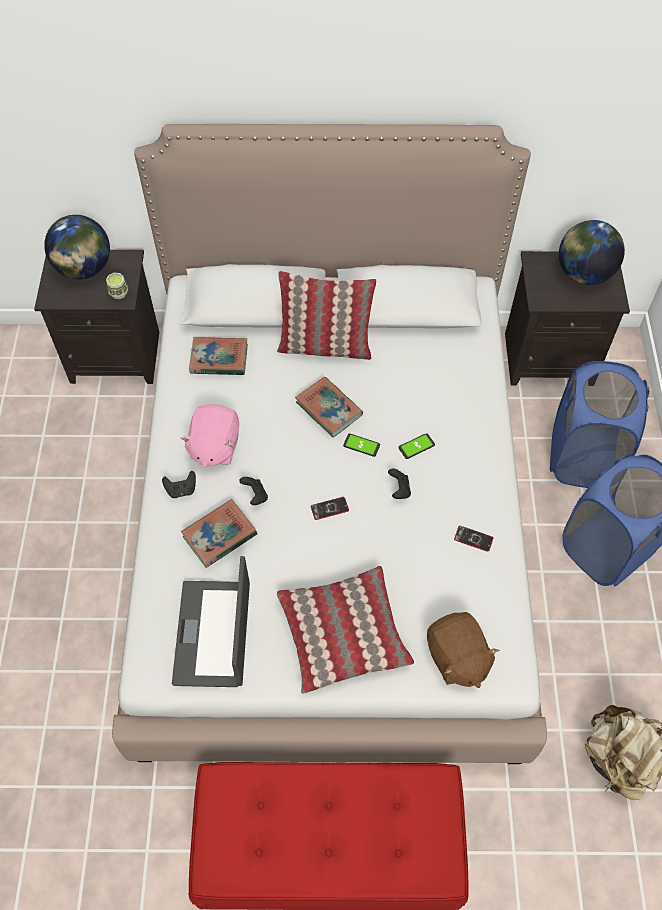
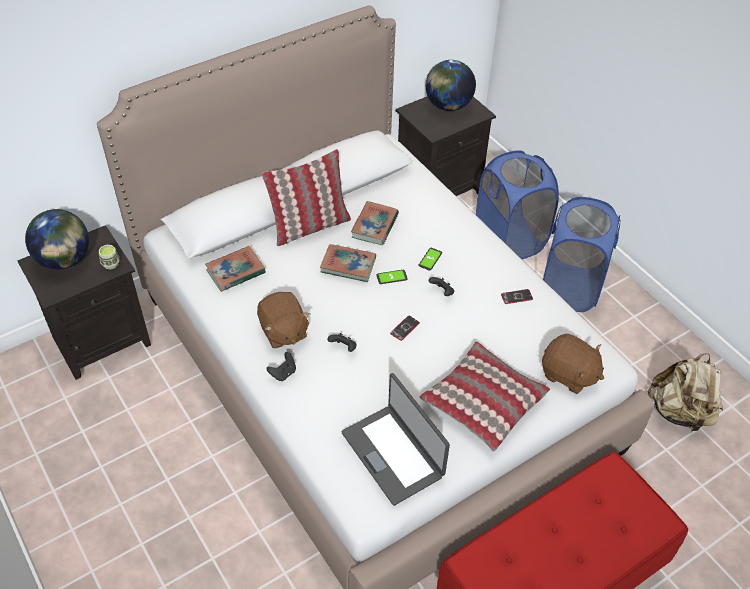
camera: 35 degrees left, 10 degrees down
pink plush toy [180,404,239,468] -> brown plush toy [257,292,310,348]
book [181,499,257,568] -> book moved to [351,201,399,245]

